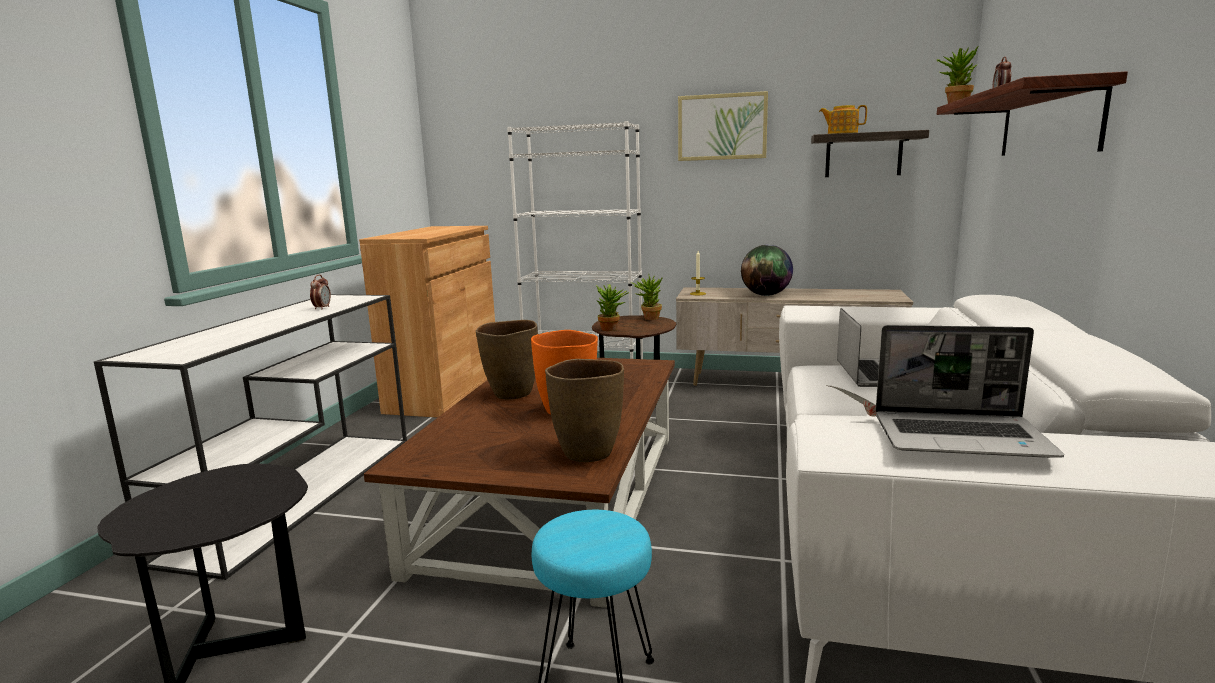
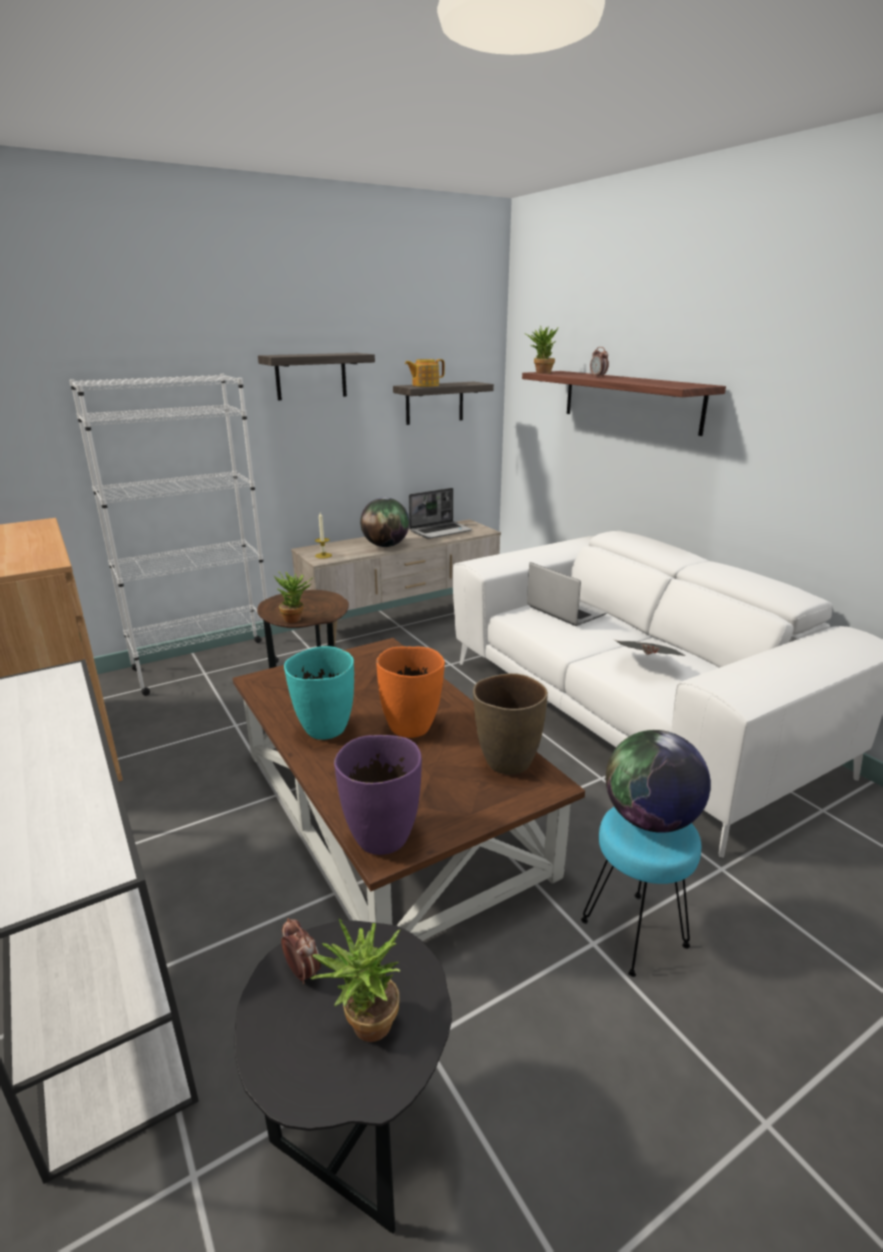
camera: 45 degrees left, 10 degrees up
alarm clock [310,275,331,310] -> alarm clock moved to [281,918,321,984]
brown vase [476,320,538,400] -> turquoise vase [284,646,354,740]
potted plant [631,274,663,320] -> potted plant moved to [311,919,401,1042]
picture [678,91,768,161] -> shelf [258,353,375,401]
laptop [876,325,1064,458] -> laptop moved to [409,488,473,539]
none -> purple vase [334,735,422,855]
none -> globe [605,730,711,833]

